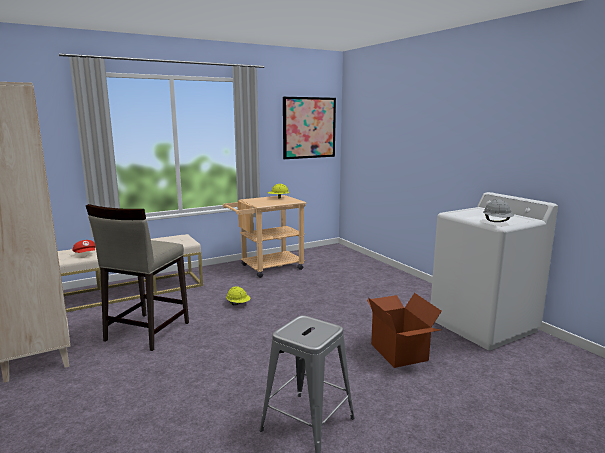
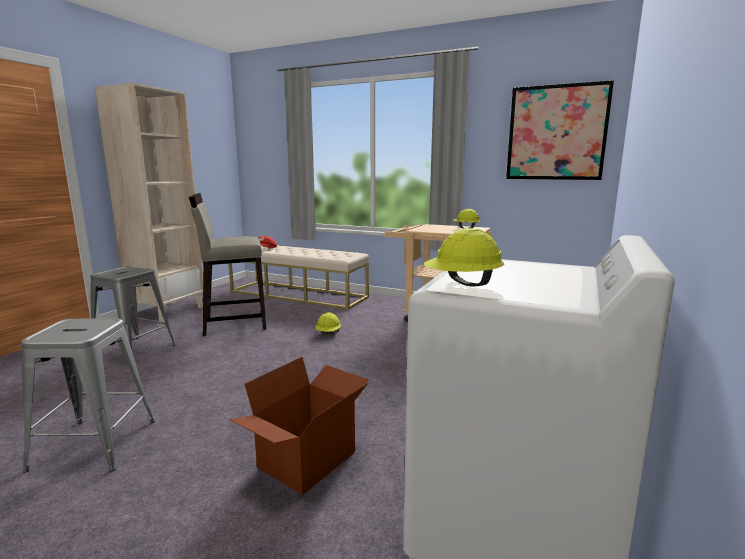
camera: 55 degrees right, 0 degrees up
grey hard hat [483,199,514,222] -> yellow hard hat [424,228,504,287]
none -> grey stool [90,267,176,350]

